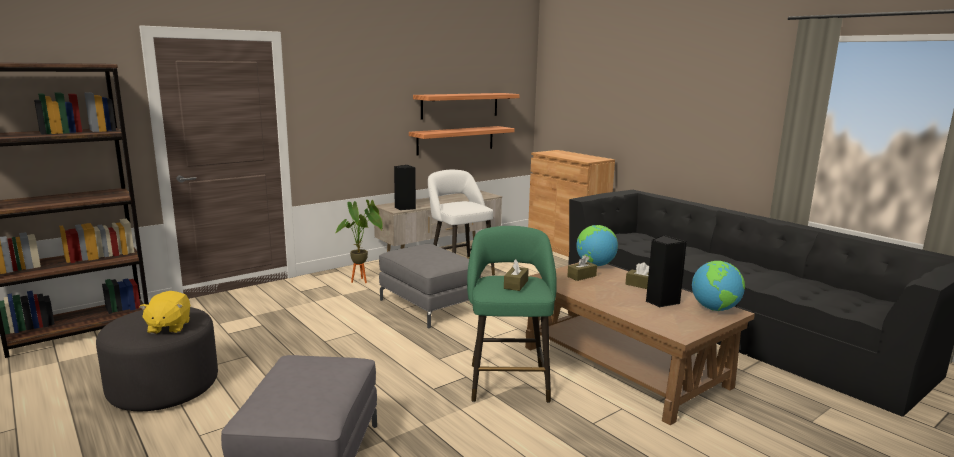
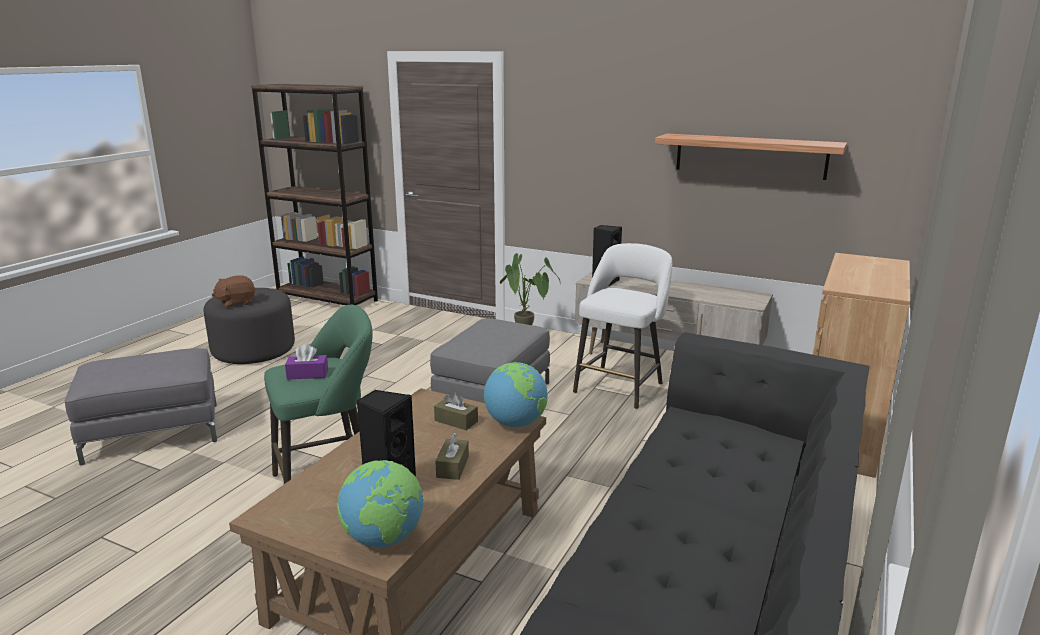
camera: 65 degrees right, 5 degrees up
yellow plush toy [139,291,190,334] -> brown plush toy [212,275,255,308]
shelf [409,126,515,156] -> none
brown tissue box [504,259,529,291] -> purple tissue box [285,344,328,379]

